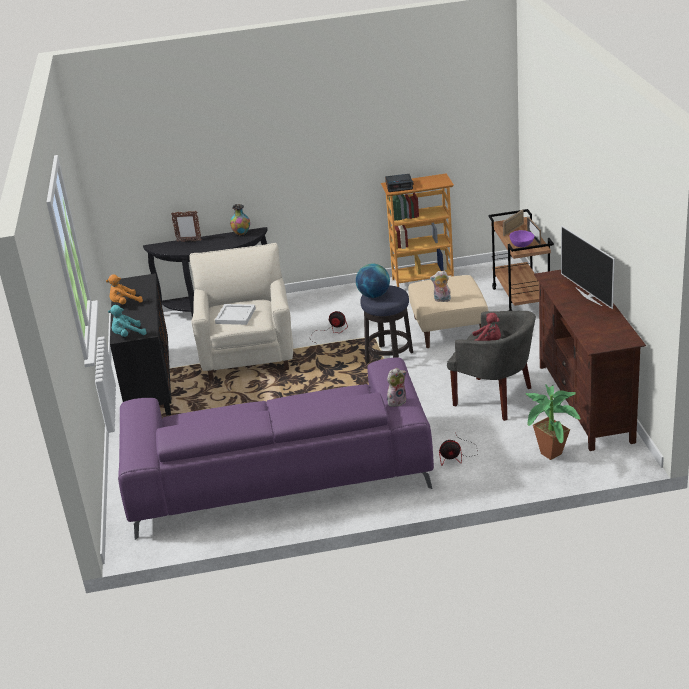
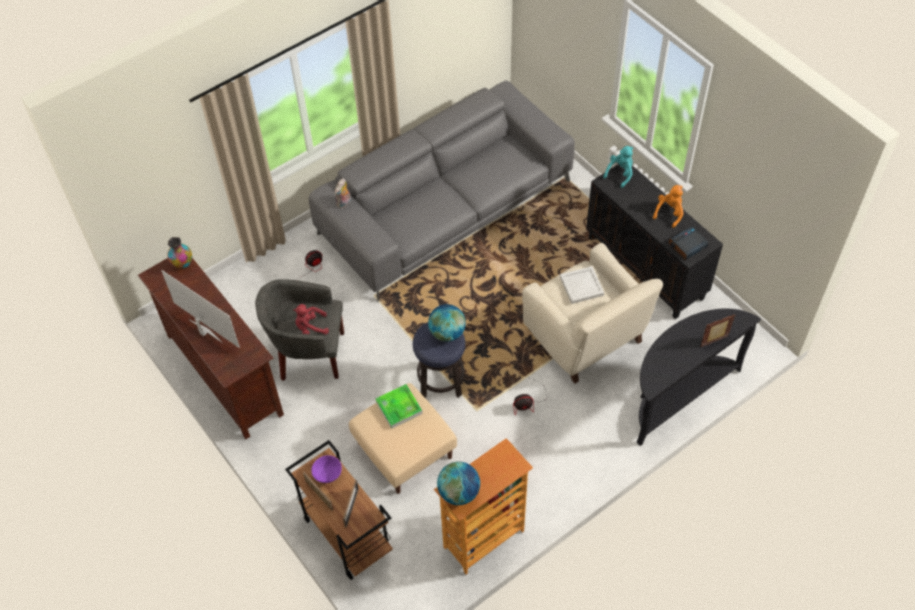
camera: 150 degrees right, 25 degrees up
purple sofa [118,358,434,540] -> grey sofa [309,80,575,302]
vase [230,204,250,236] -> vase moved to [167,237,192,269]
alarm clock [385,174,413,192] -> alarm clock moved to [668,226,709,260]
plush toy [430,270,451,302] -> tray [375,384,423,429]
potted plant [525,384,581,460] -> none
none -> globe [437,462,480,505]

